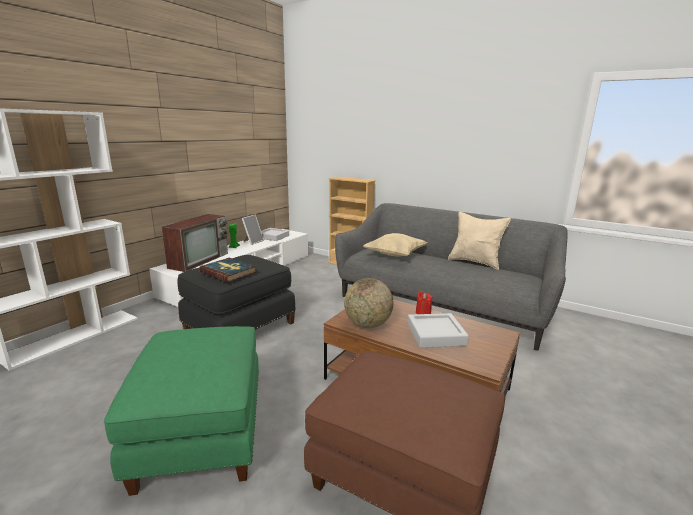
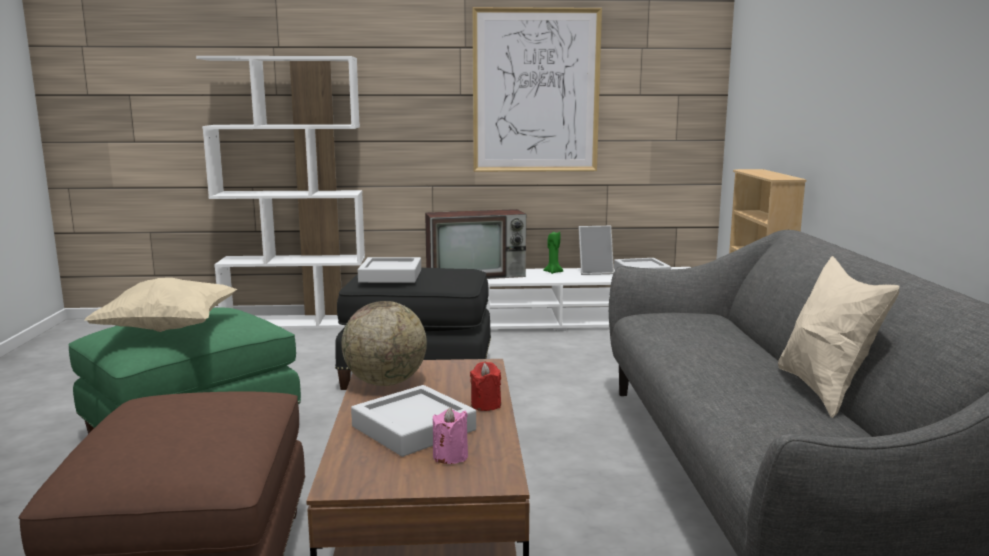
camera: 55 degrees right, 5 degrees down
book [199,258,257,282] -> grey tray [358,257,421,283]
beige pillow [363,233,427,257] -> beige pillow moved to [85,278,237,332]
none -> pink candle [433,407,468,464]
none -> picture [472,7,602,172]

